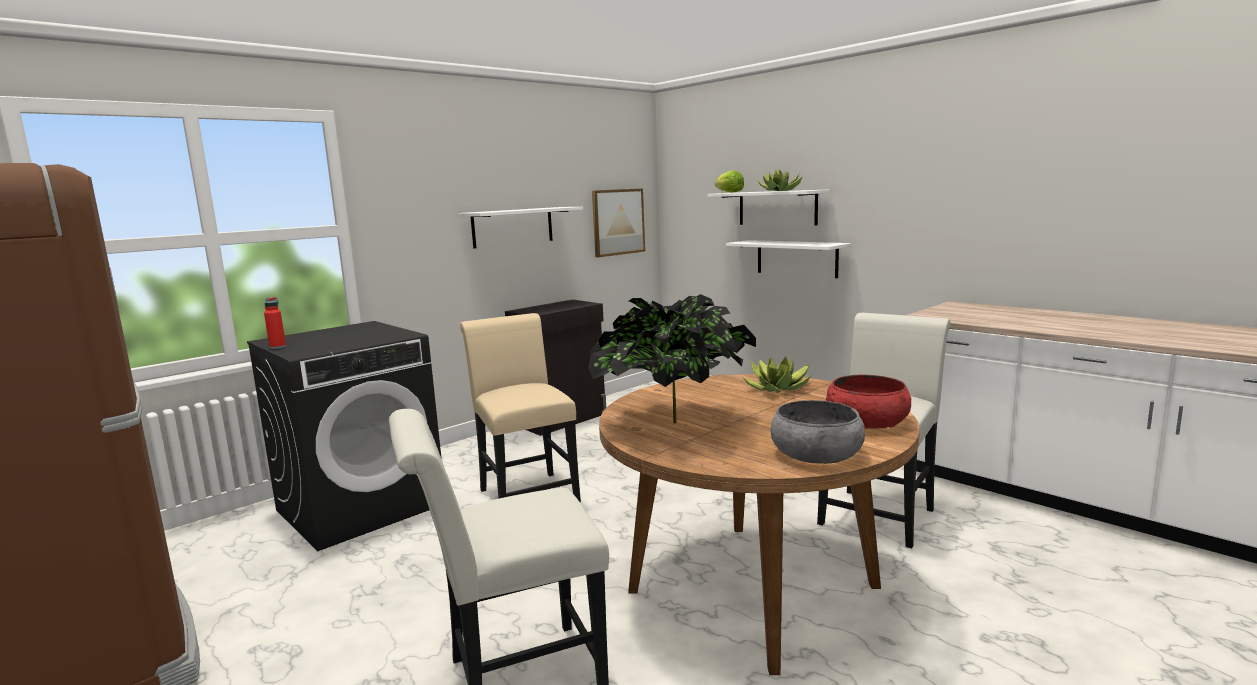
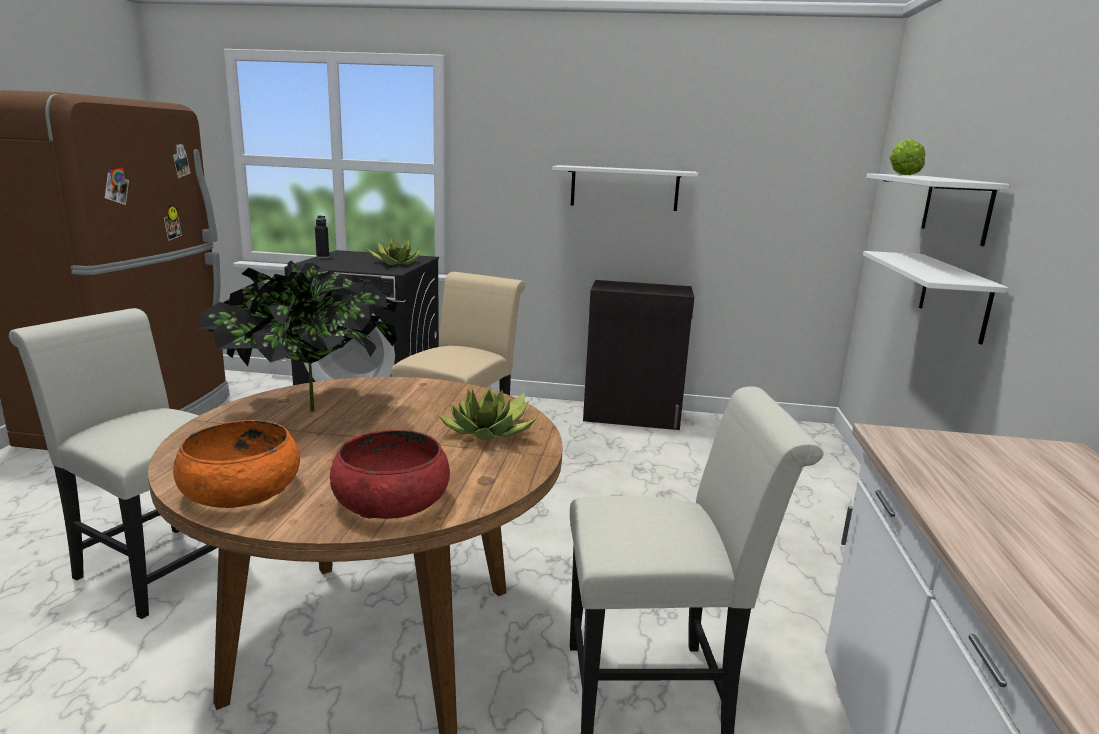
camera: 50 degrees right, 5 degrees up
red bottle [264,297,286,349] -> black bottle [315,215,329,259]
picture [592,189,645,257] -> none
potted plant [757,169,803,191] -> potted plant moved to [367,238,421,265]
grey bowl [771,400,865,464] -> orange bowl [173,420,300,508]

